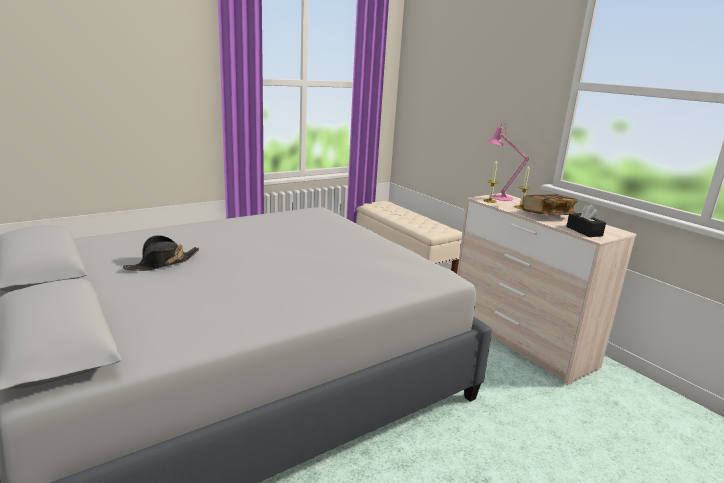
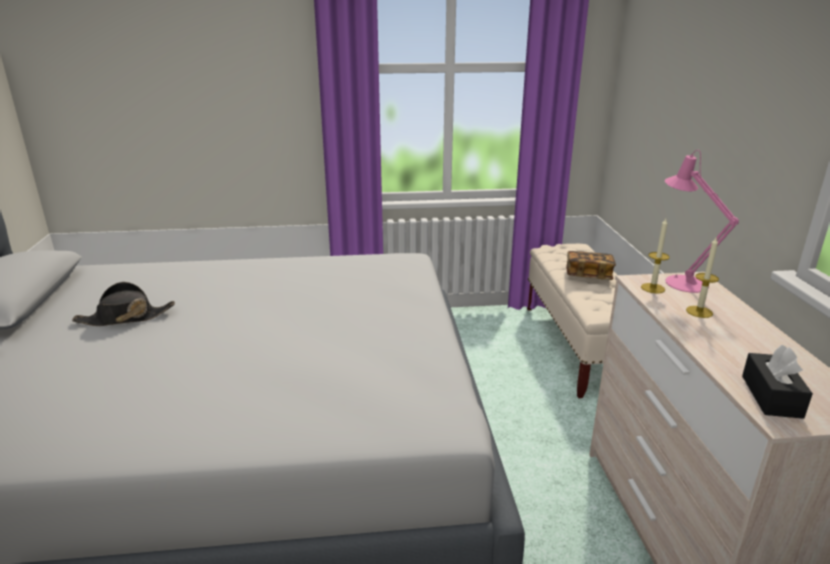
camera: 30 degrees right, 5 degrees up
book [522,194,578,215] -> book moved to [566,251,616,280]

